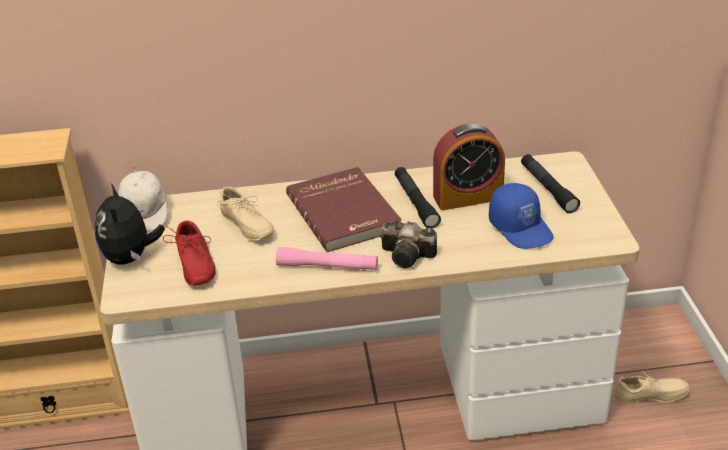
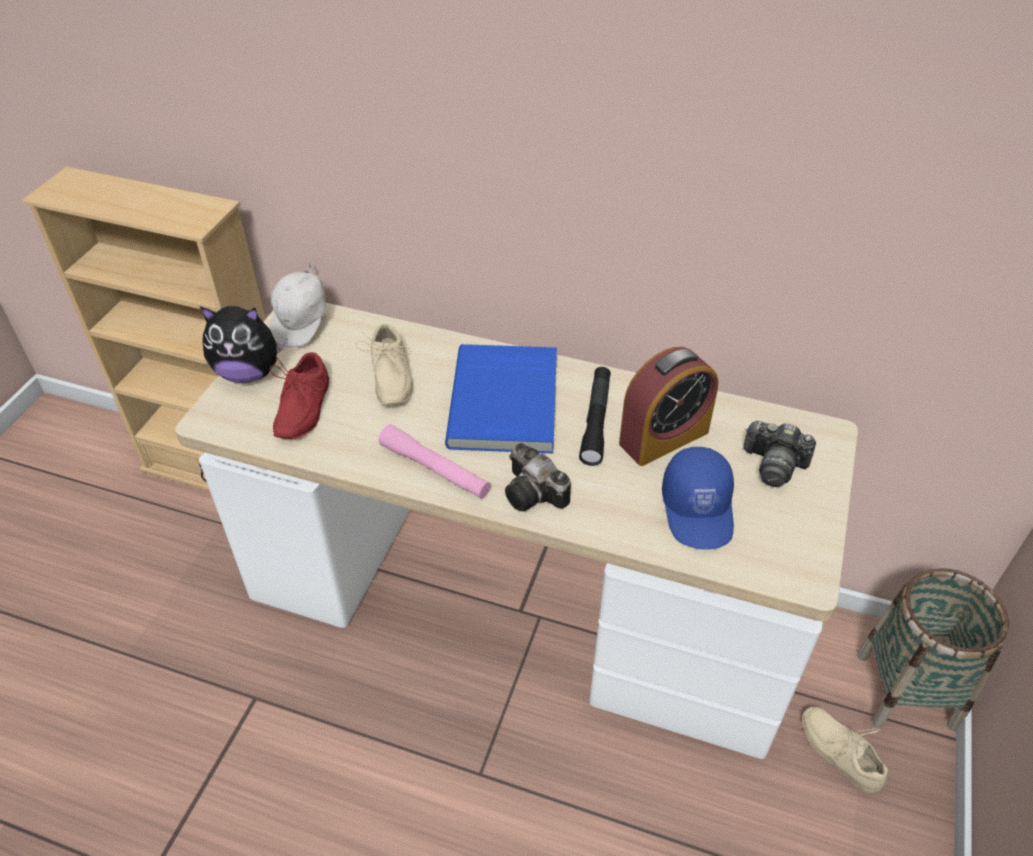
camera: 25 degrees right, 10 degrees up
plush toy [94,183,165,264] -> plush toy turned 105 degrees counterclockwise [200,306,287,383]
red book [286,167,402,252] -> blue book [445,344,557,453]
alarm clock [433,123,505,210] -> alarm clock turned 45 degrees counterclockwise [619,347,718,466]
black flashlight [521,154,580,213] -> camera [744,421,816,487]
beige shoe [614,370,690,403] -> beige shoe turned 150 degrees counterclockwise [802,707,888,793]
none -> basket [857,568,1009,731]

